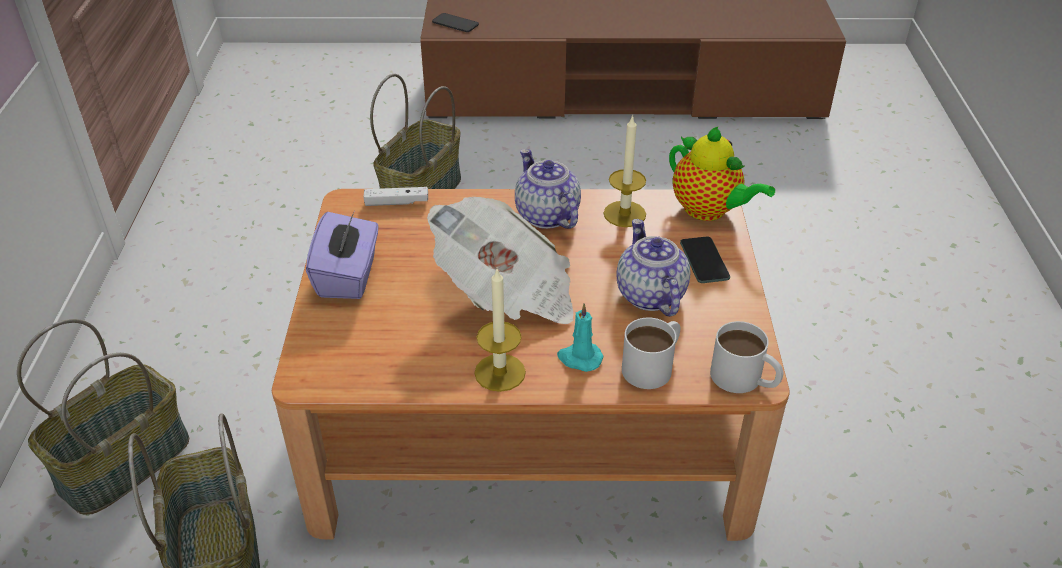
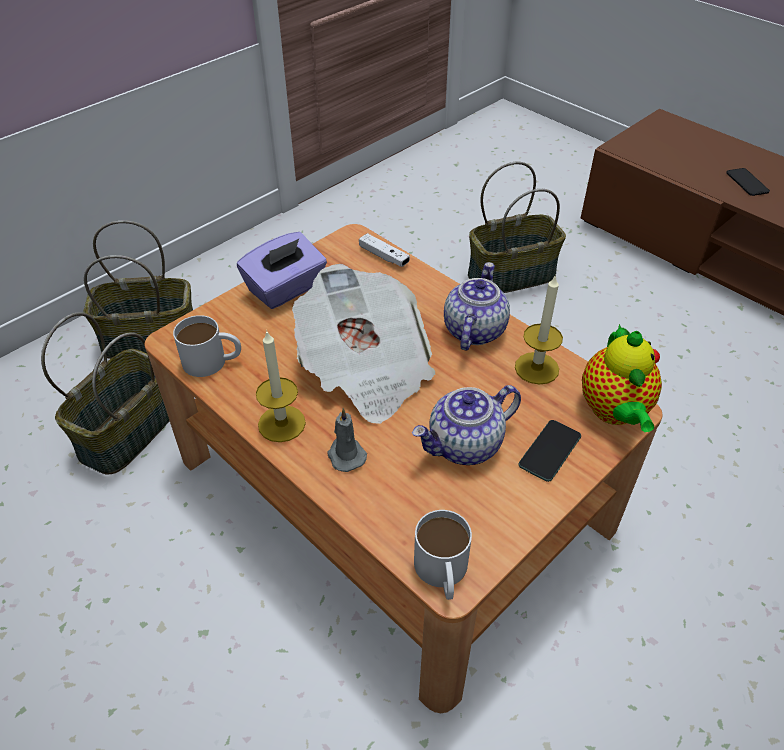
camera: 45 degrees right, 5 degrees up
phone [432,13,479,32] -> phone moved to [726,168,770,196]
turquoise candle [557,303,603,372] -> grey candle [327,408,367,472]
teapot [616,219,690,317] -> teapot turned 150 degrees counterclockwise [412,385,521,465]
white mug [622,318,681,389] -> white mug moved to [173,315,241,377]

